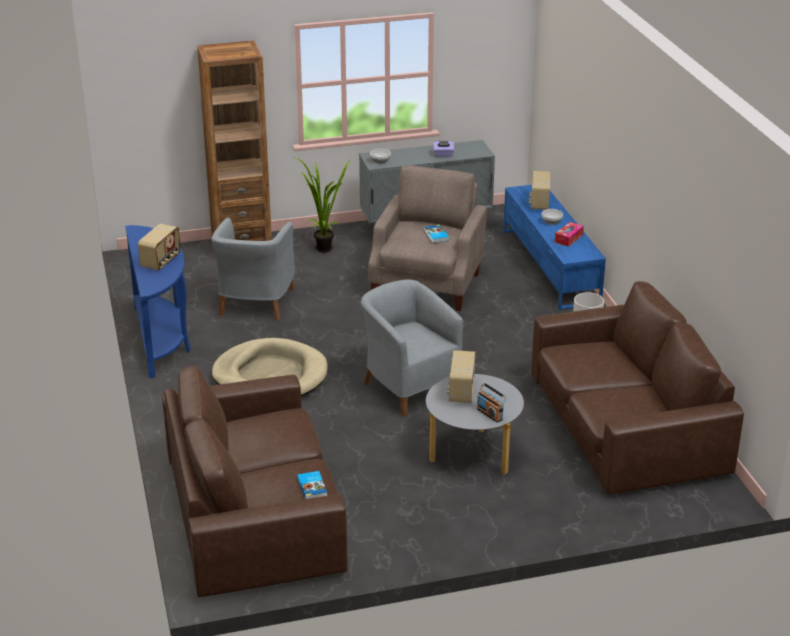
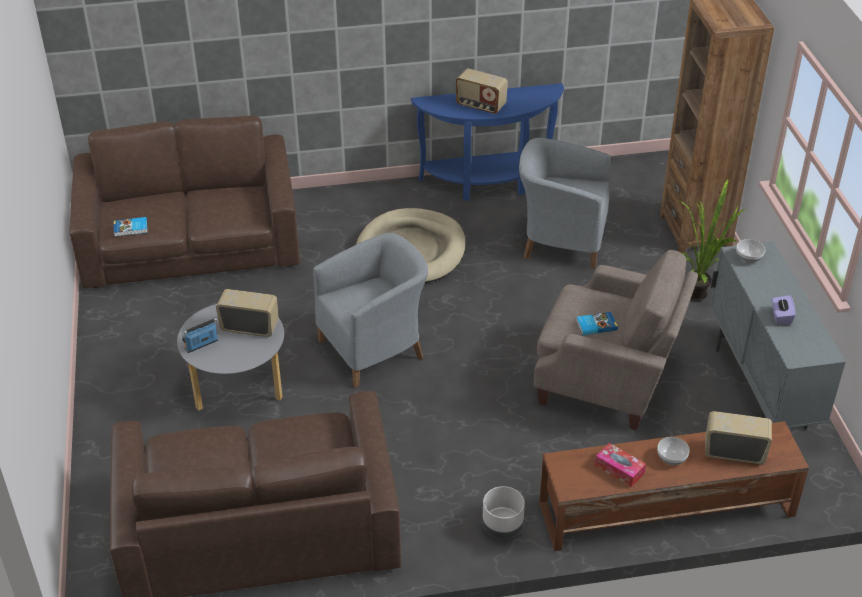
camera: 95 degrees right, 10 degrees up
blue tv stand [503,185,606,310] -> brown tv stand [539,421,809,551]

